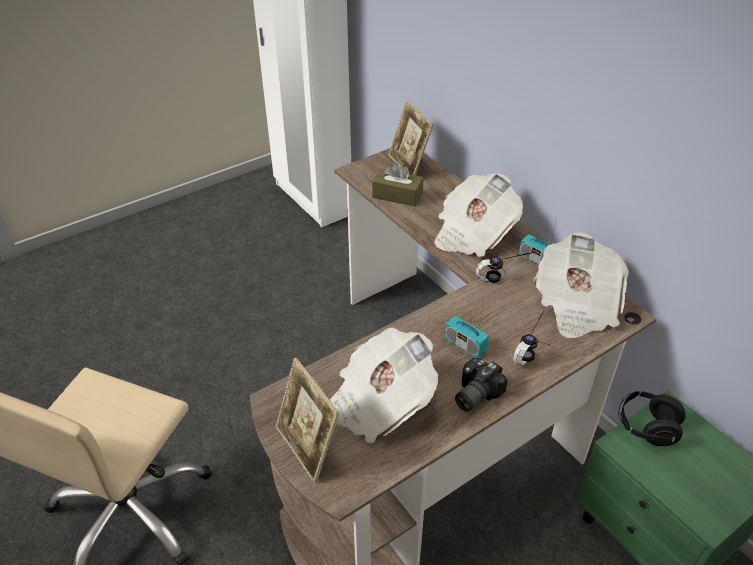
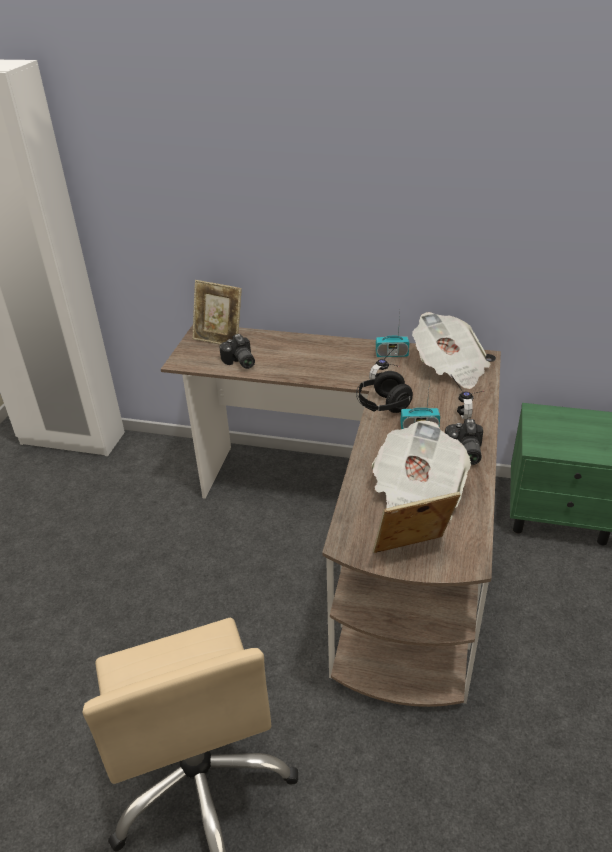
camera: 40 degrees left, 5 degrees down
picture frame [275,358,339,483] -> picture frame turned 150 degrees clockwise [373,492,461,553]
brown tissue box [372,163,424,207] -> camera [219,334,255,369]
newspaper [434,173,523,257] -> none
black headphones [618,391,686,446] -> black headphones moved to [356,371,413,413]

